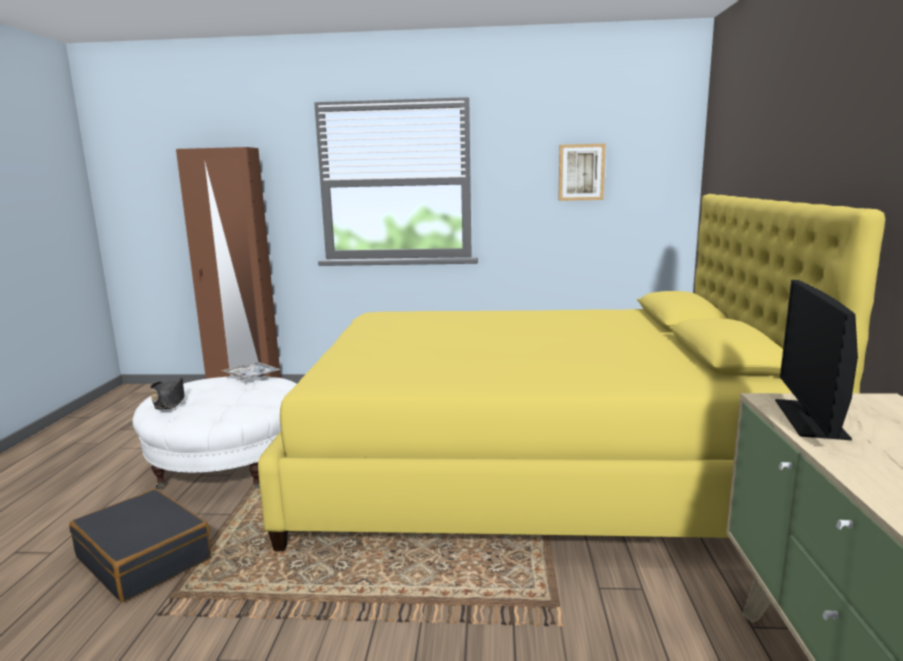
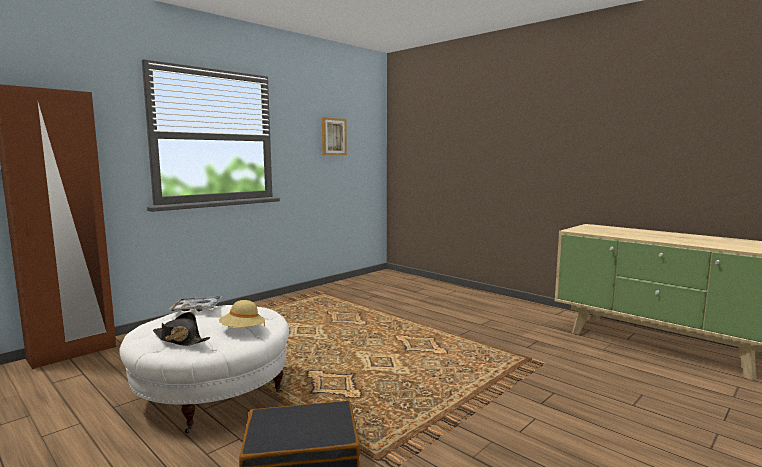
camera: 50 degrees left, 5 degrees down
yellow bed [258,194,885,551] -> none
monitor [775,280,858,440] -> none
none -> beige hat [219,300,265,327]

